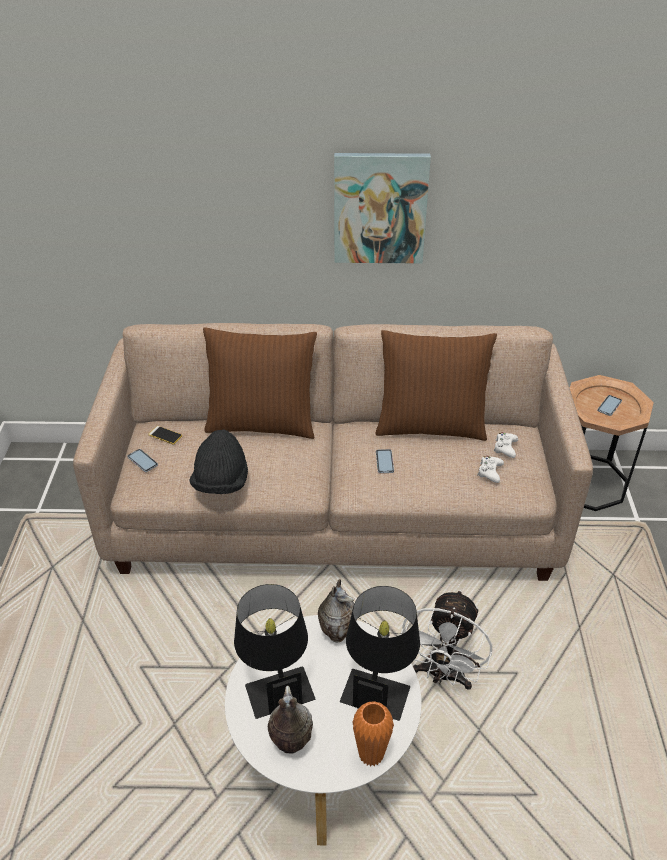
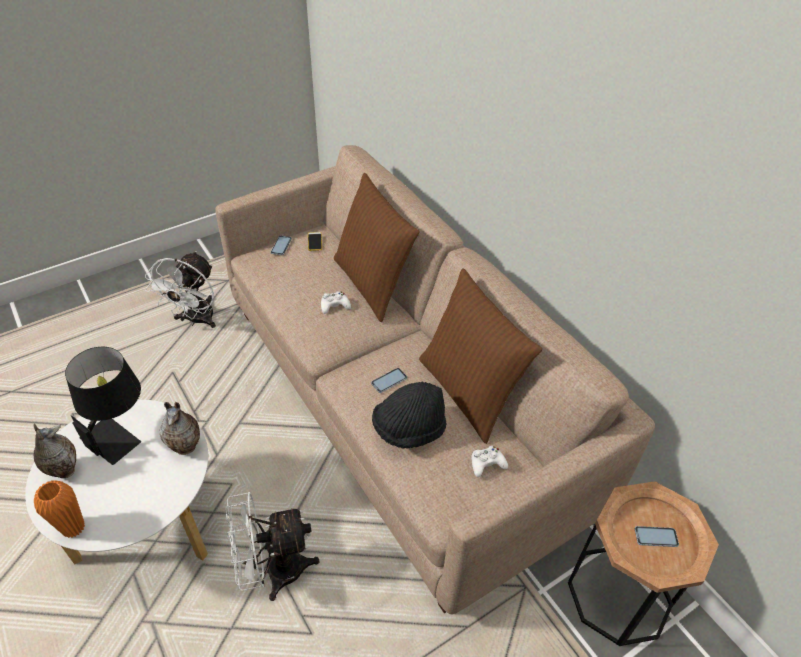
camera: 55 degrees right, 5 degrees up
black hat [189,429,248,494] -> black hat moved to [372,382,446,448]
picture [334,153,431,264] -> none
black table lamp [340,586,420,721] -> none
white game controller [477,456,504,483] -> white game controller moved to [321,291,351,314]
none -> white fan [145,251,216,328]

